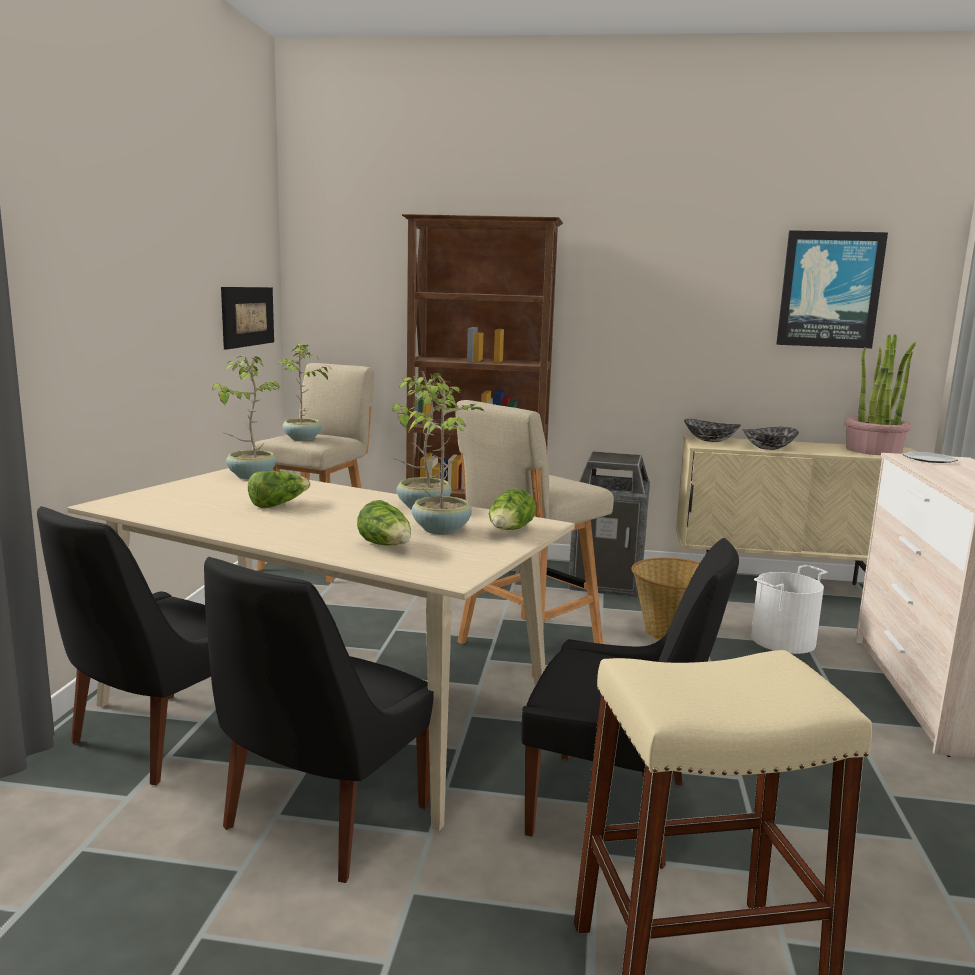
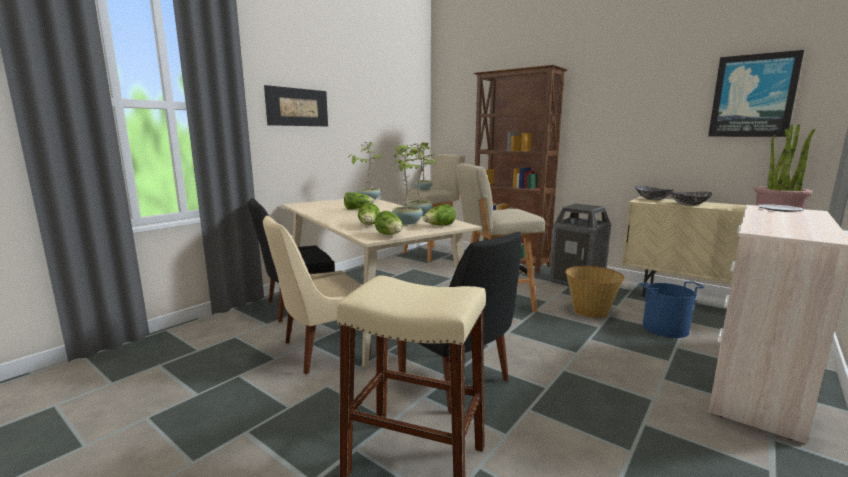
camera: 30 degrees right, 0 degrees up
black chair [204,557,434,883] -> beige chair [263,215,371,374]
picture [221,287,274,350] -> picture moved to [264,85,328,126]
white bucket [751,565,827,654] -> blue bucket [640,281,704,338]
none -> lettuce [375,211,403,235]

